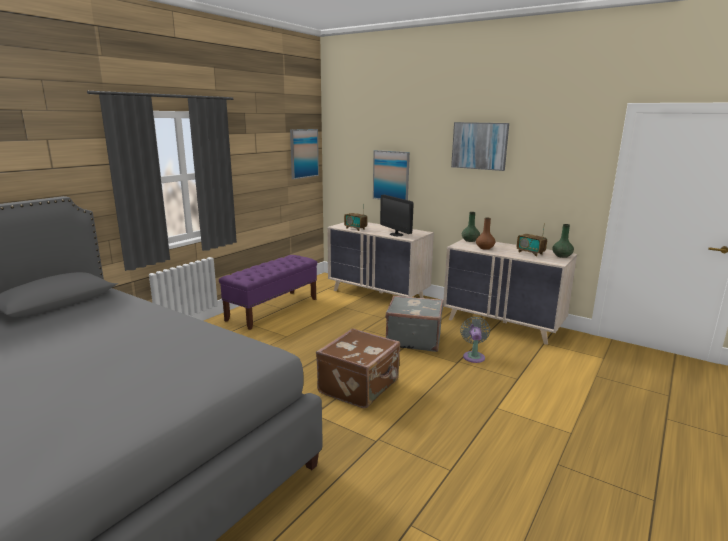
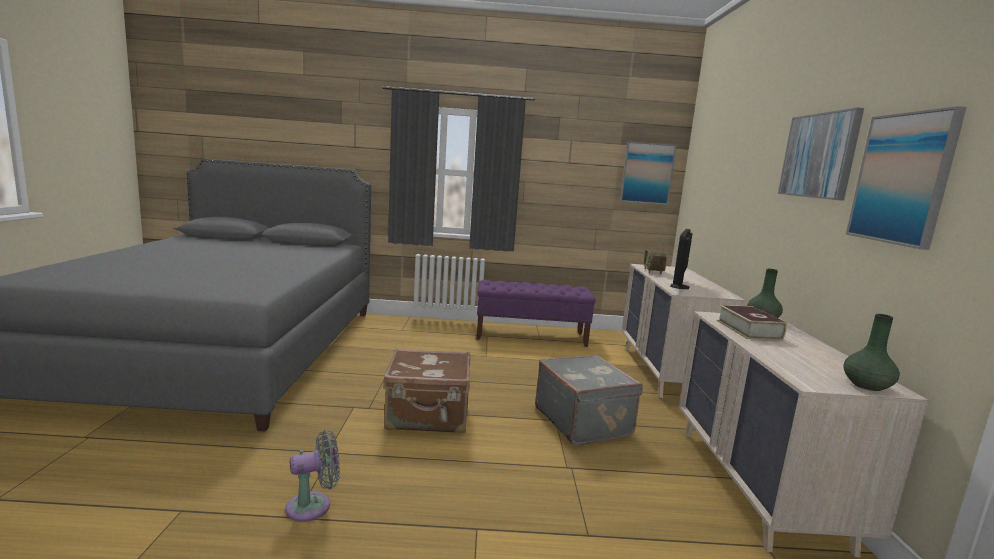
camera: 55 degrees right, 5 degrees down
picture [373,150,410,200] -> picture moved to [846,106,967,250]
grey fan [460,317,490,363] -> grey fan moved to [285,430,340,522]
brown vase [476,218,495,250] -> book [717,305,787,340]
radio [517,223,547,257] -> none

